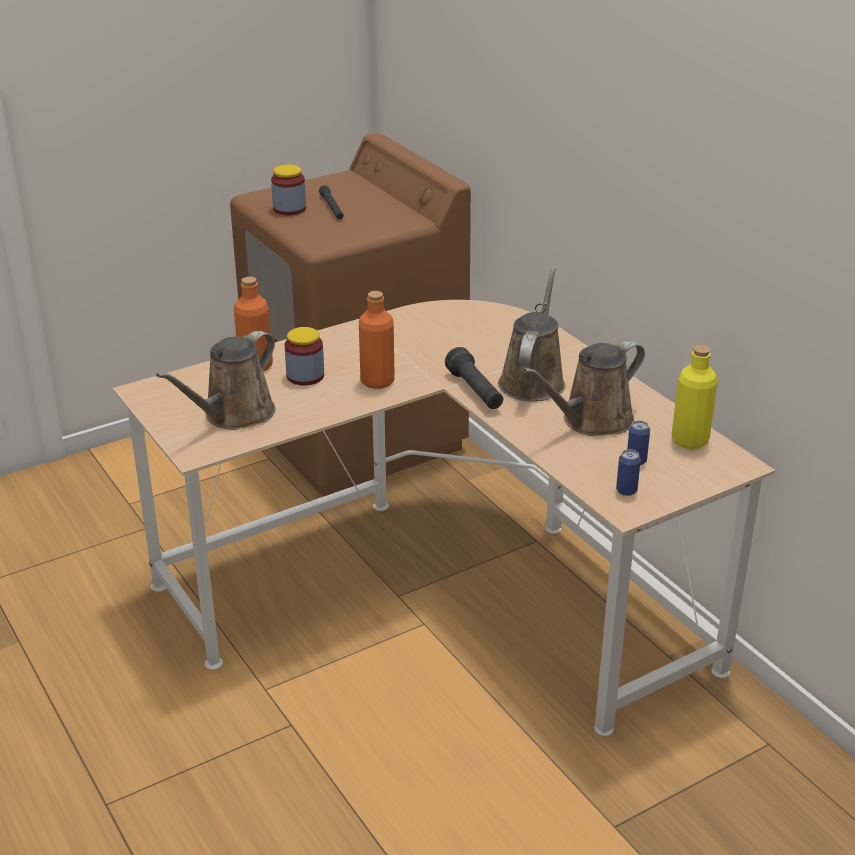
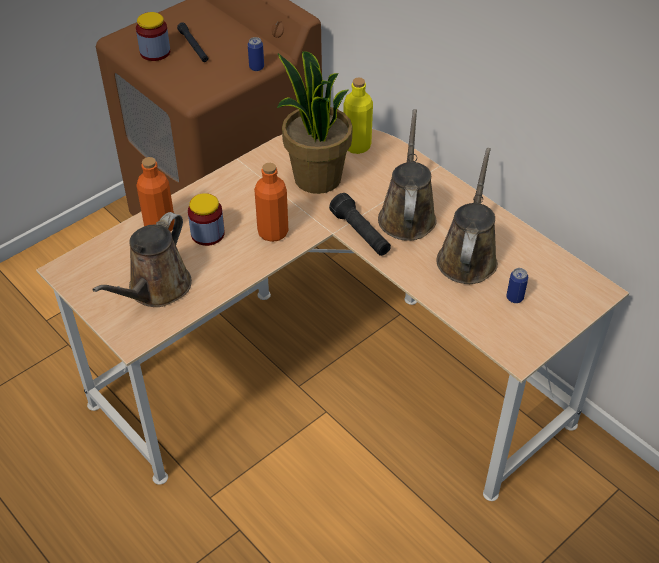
camera: 10 degrees left, 15 degrees up
brown watering can [523,340,645,436] -> brown watering can turned 150 degrees clockwise [436,148,498,284]
can [616,449,641,496] -> can moved to [248,37,264,71]
yellow bottle [672,345,718,449] -> yellow bottle moved to [343,77,373,154]
none -> potted plant [277,51,353,194]

